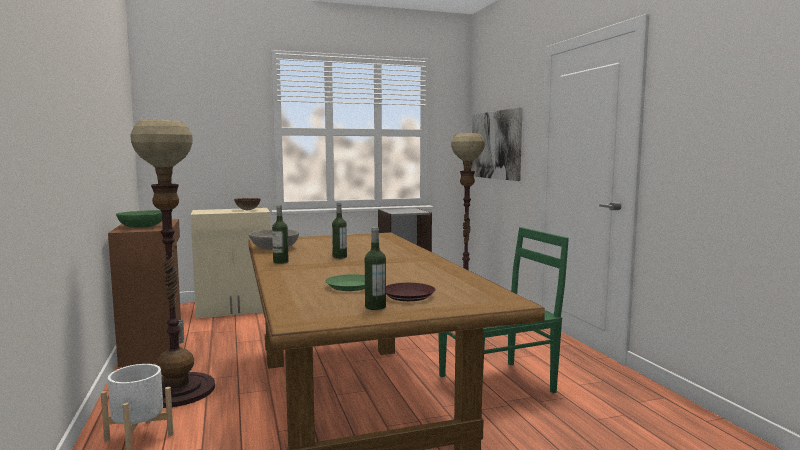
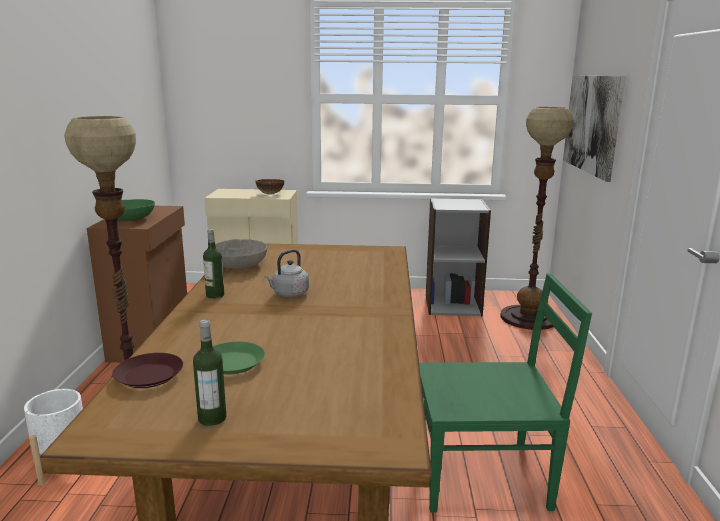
camera: 20 degrees right, 10 degrees up
bottle [332,203,347,259] -> grey kettle [264,249,309,297]
brown plate [386,283,436,301] -> brown plate moved to [112,353,183,388]

